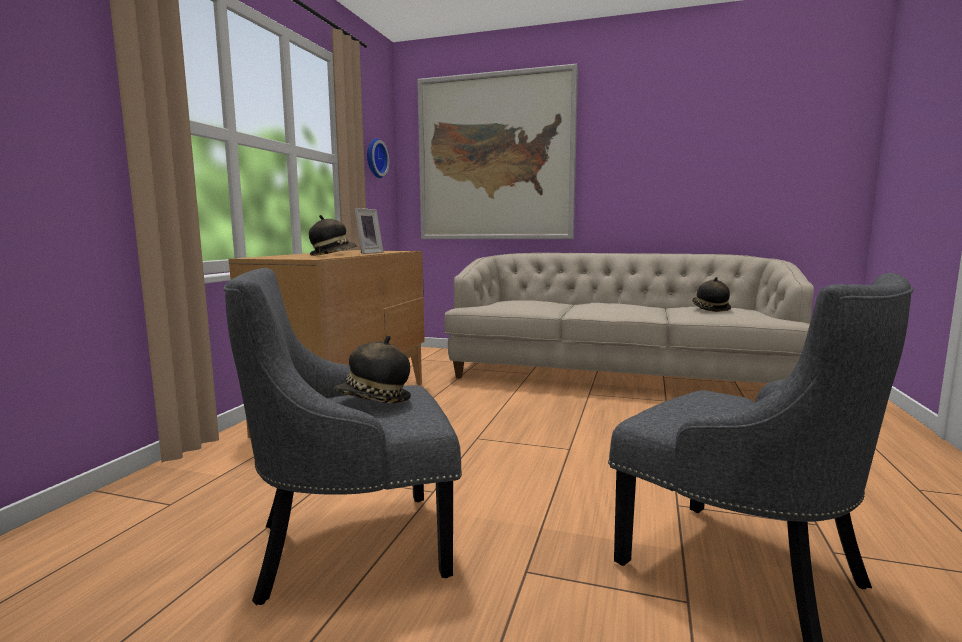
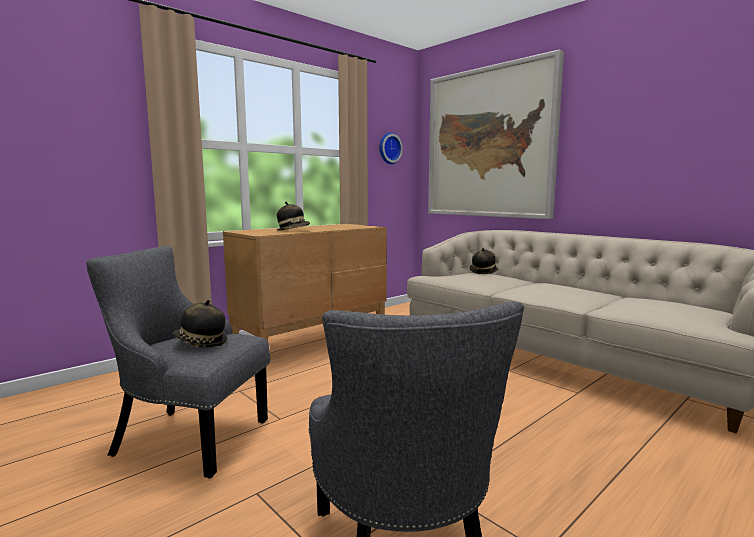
camera: 30 degrees right, 0 degrees up
picture frame [355,208,384,254] -> none
hat [692,277,731,312] -> hat moved to [470,248,498,274]

